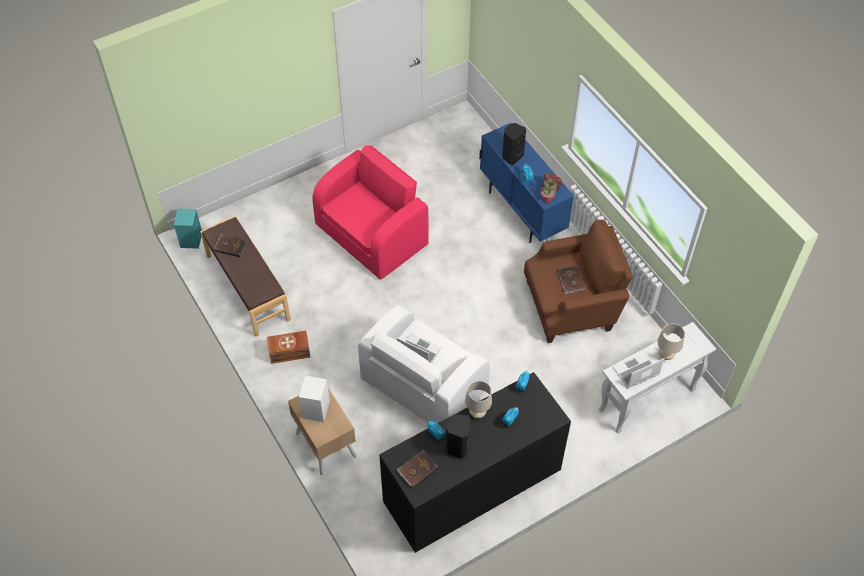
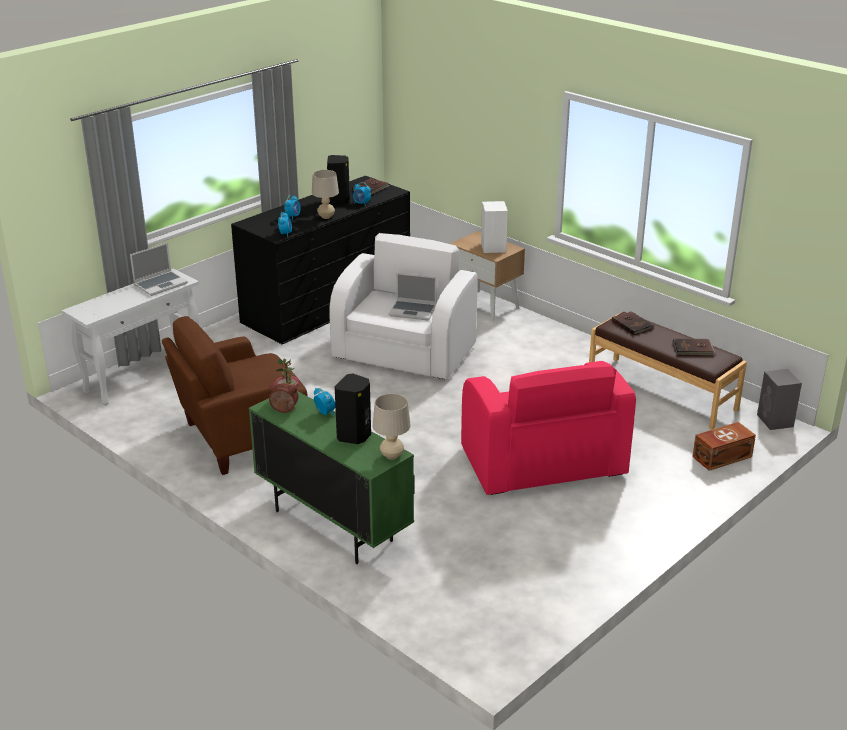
camera: 165 degrees right, 25 degrees down
turquoise speaker [174,209,202,249] -> grey speaker [757,369,802,430]
brown storage box [267,331,310,364] -> brown storage box moved to [692,422,756,471]
pink armchair [313,145,428,279] -> pink armchair turned 45 degrees counterclockwise [461,361,636,495]
blue cabinet [479,123,574,243] -> green cabinet [249,391,415,564]
brown book [557,265,586,294] -> brown book moved to [612,311,654,335]
beige table lamp [657,323,685,360] -> beige table lamp moved to [373,394,411,460]

